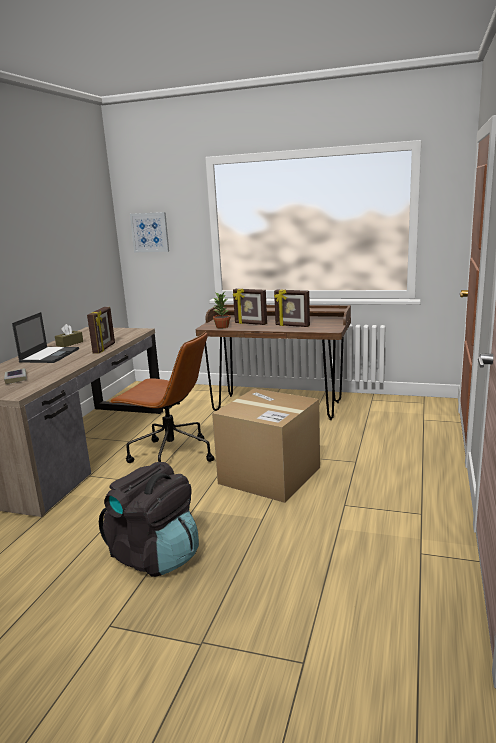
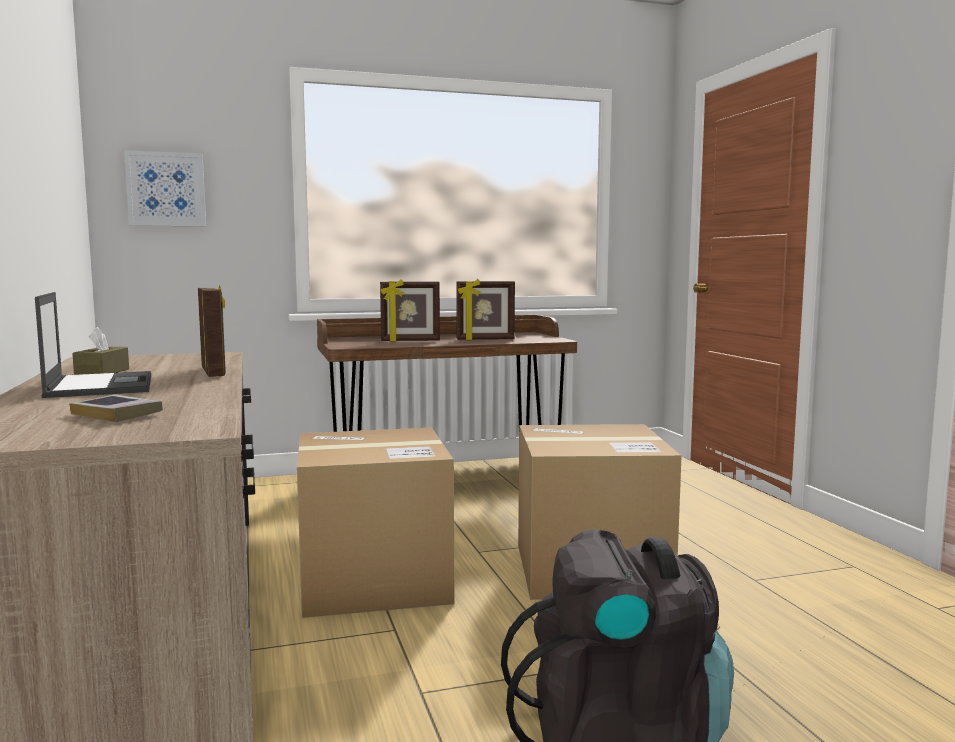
camera: 35 degrees left, 10 degrees down
brown office chair [110,331,215,463] -> cardboard box [297,428,454,618]
potted plant [213,292,231,329] -> none

